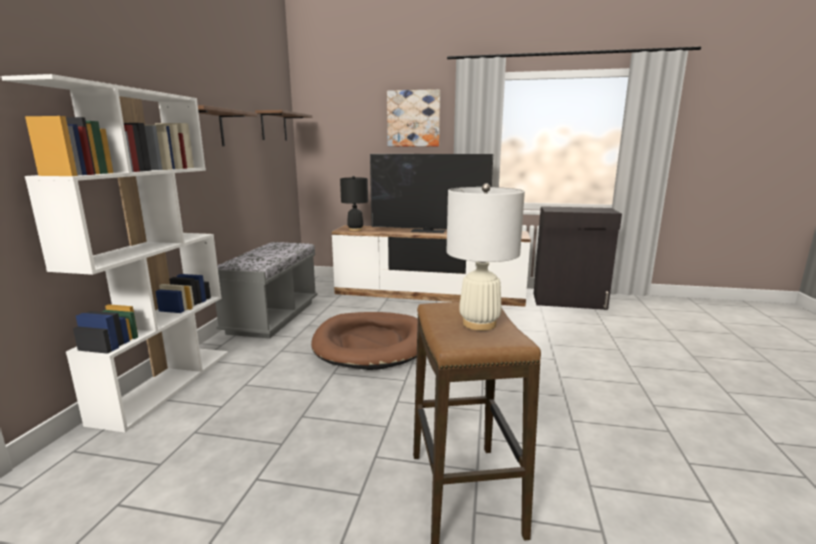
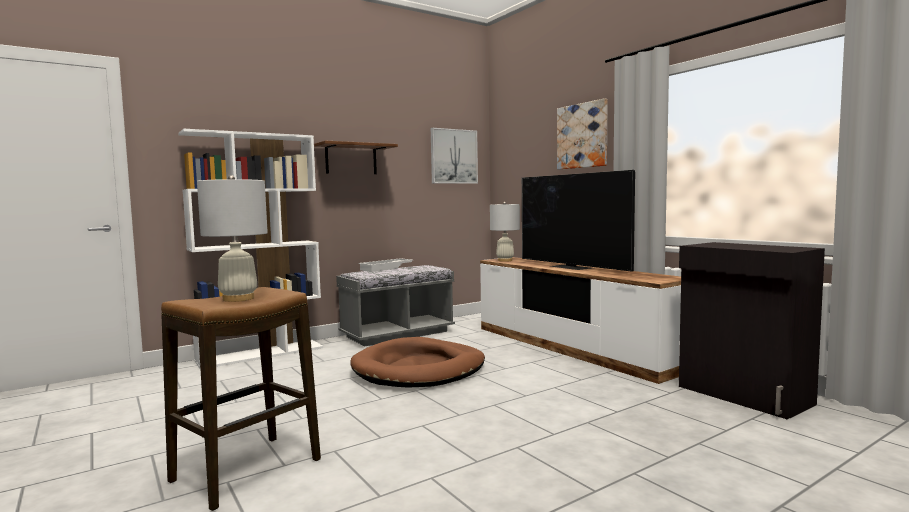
camera: 45 degrees right, 10 degrees down
brown shelf [255,110,312,141] -> picture [431,128,478,184]
black table lamp [340,176,368,231] -> white table lamp [490,202,520,262]
none -> white tray [358,258,413,272]

